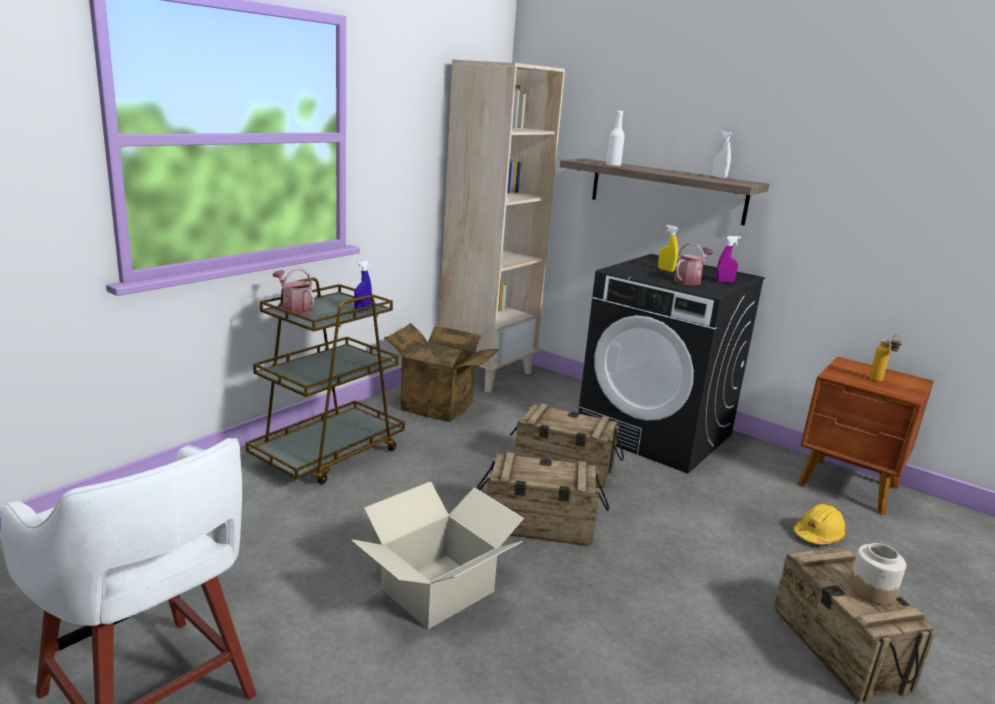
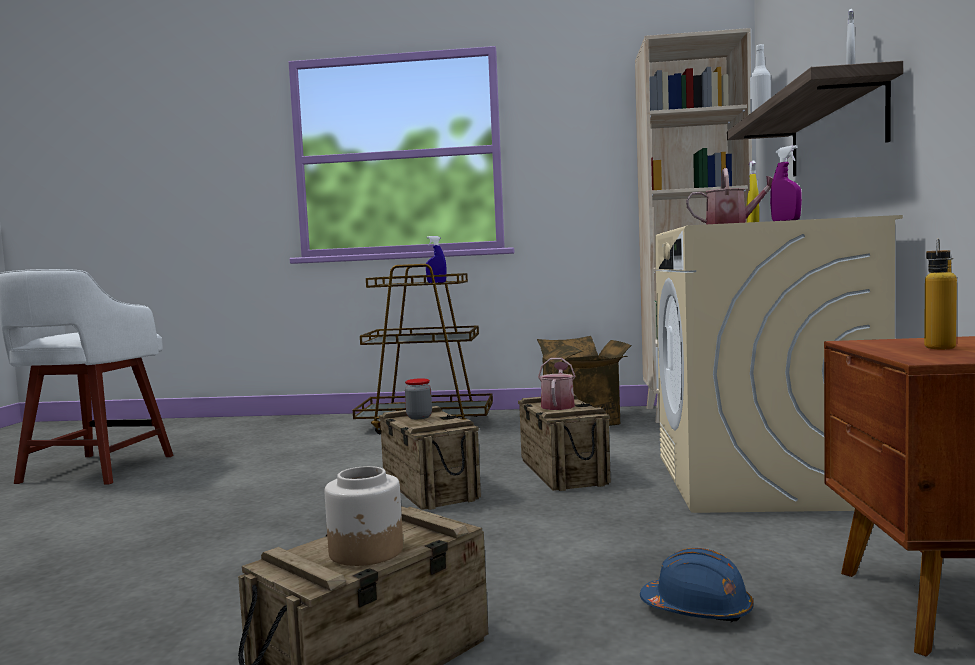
camera: 60 degrees right, 15 degrees down
watering can [273,268,314,315] -> watering can moved to [538,358,576,410]
cardboard box [352,481,524,629] -> none
black washing machine [578,254,765,473] -> beige washing machine [655,215,903,513]
yellow hard hat [794,504,847,544] -> blue hard hat [640,548,753,622]
none -> jar [405,378,432,419]

